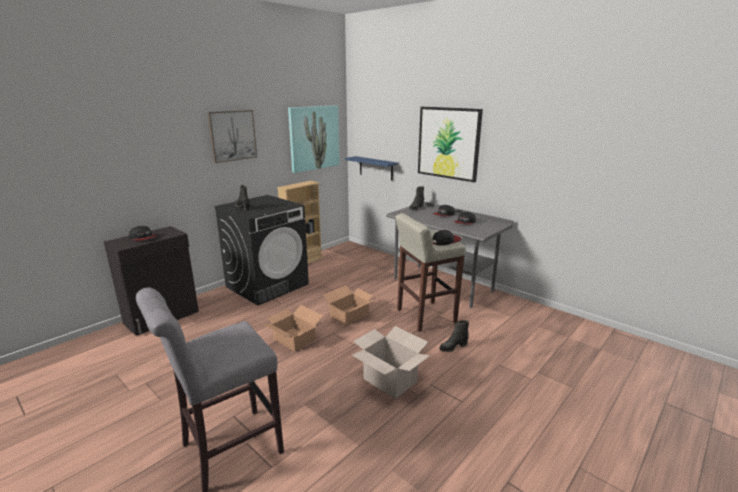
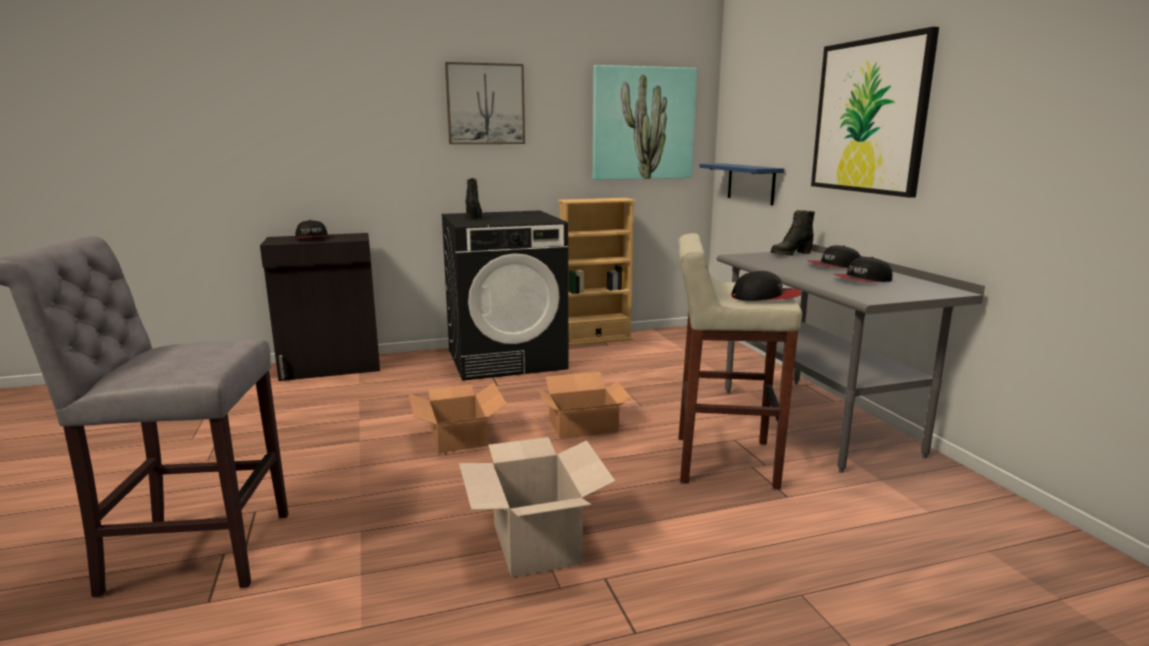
camera: 30 degrees right, 5 degrees down
black boot [439,320,469,352] -> none

